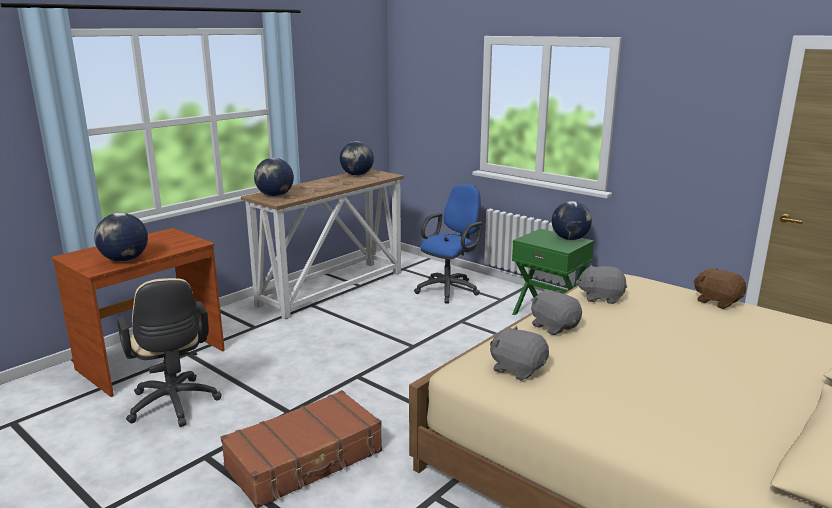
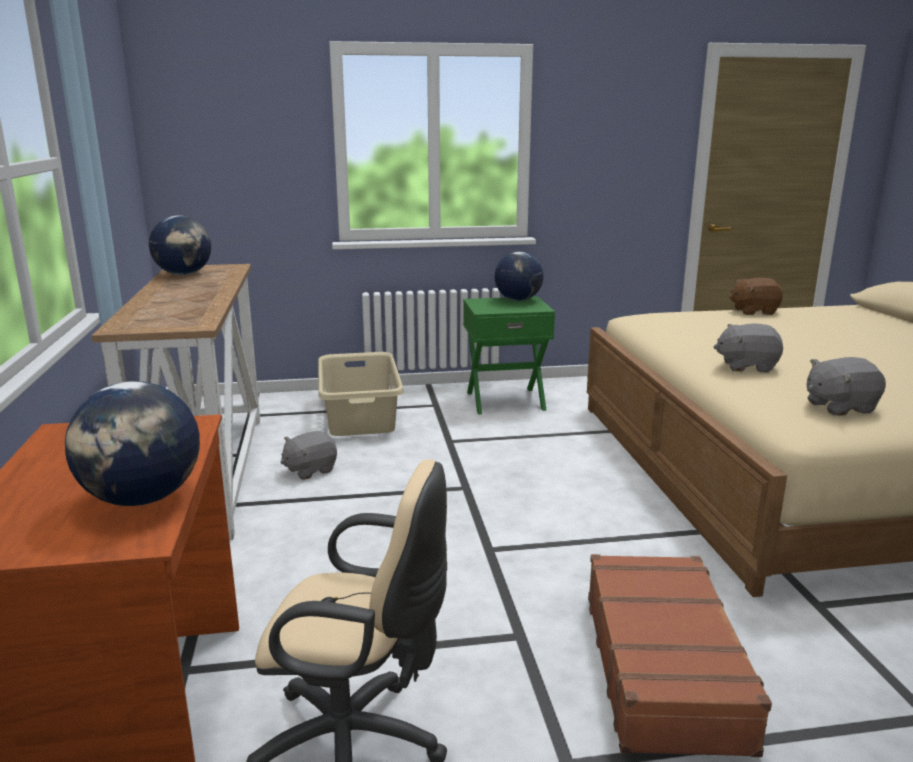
camera: 50 degrees left, 0 degrees up
globe [254,158,294,197] -> none
blue office chair [414,184,482,304] -> beige laundry basket [318,352,404,436]
grey plush toy [576,265,627,304] -> grey plush toy moved to [280,431,337,480]

